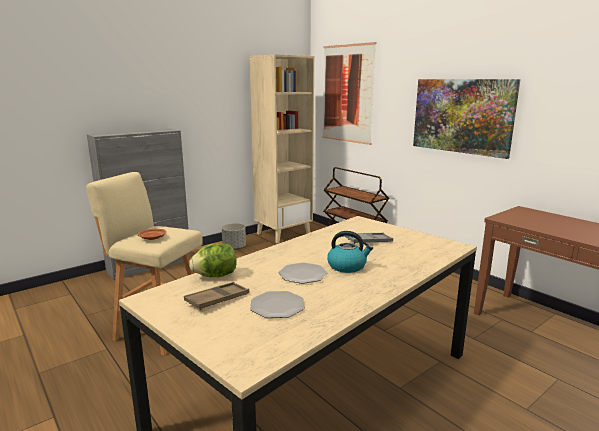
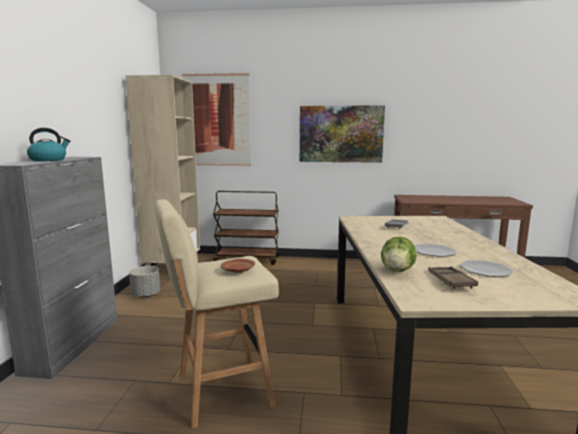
camera: 45 degrees left, 5 degrees down
kettle [327,231,373,273] -> kettle moved to [27,128,70,161]

